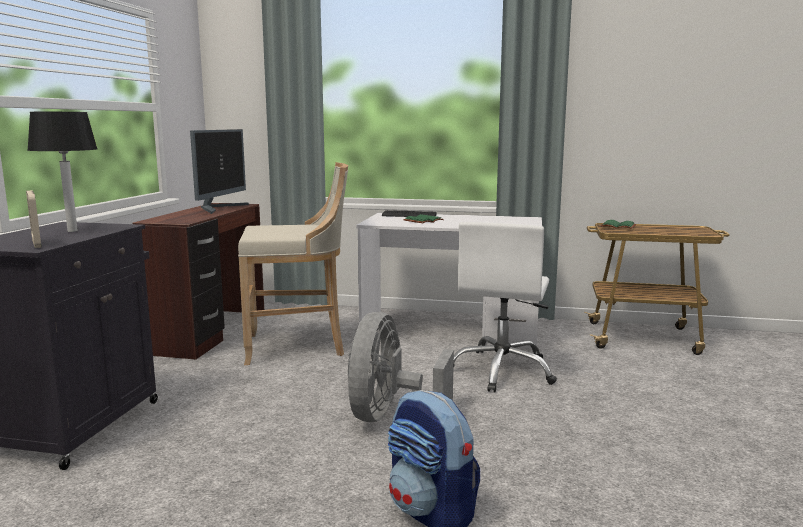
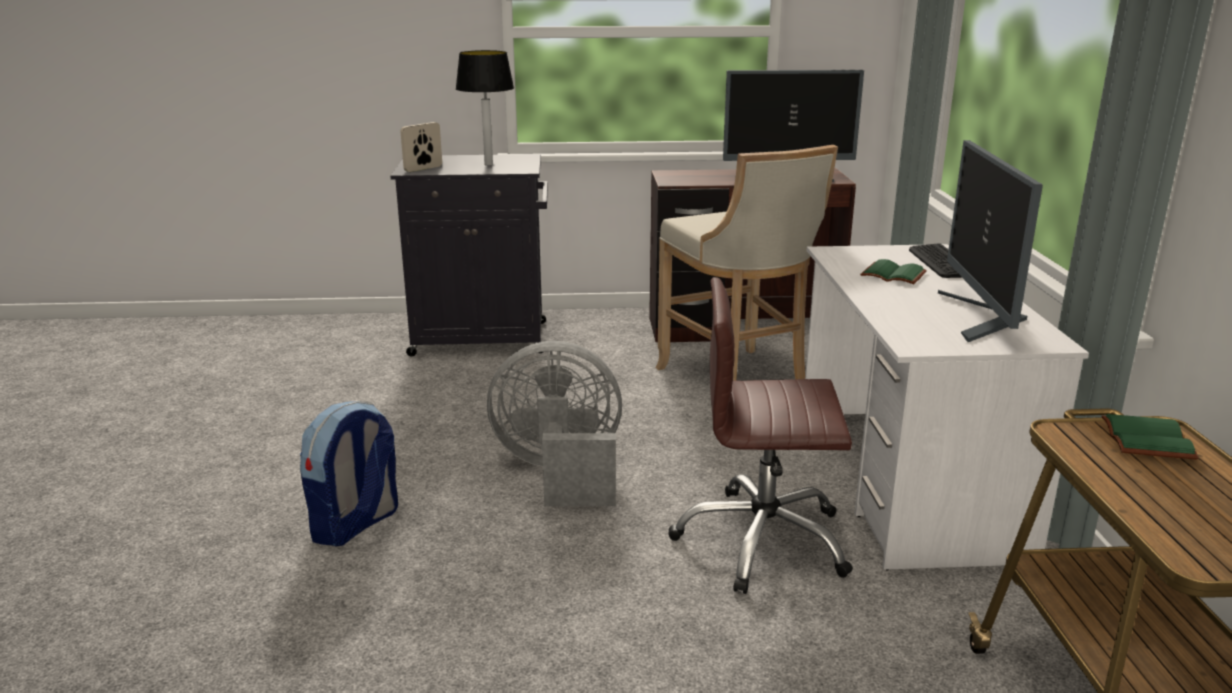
camera: 75 degrees right, 10 degrees up
white office chair [453,222,557,392] -> brown office chair [669,277,853,594]
none -> monitor [938,140,1043,342]

